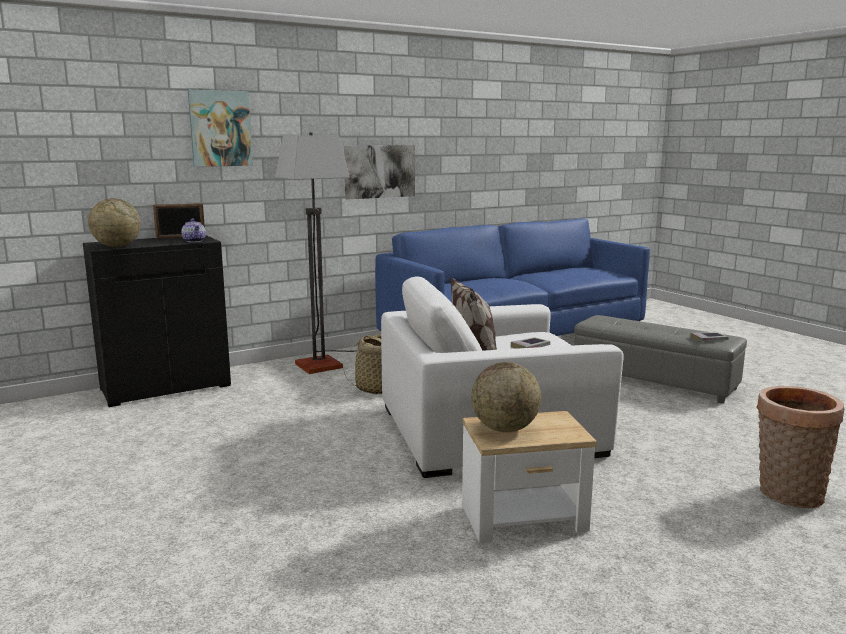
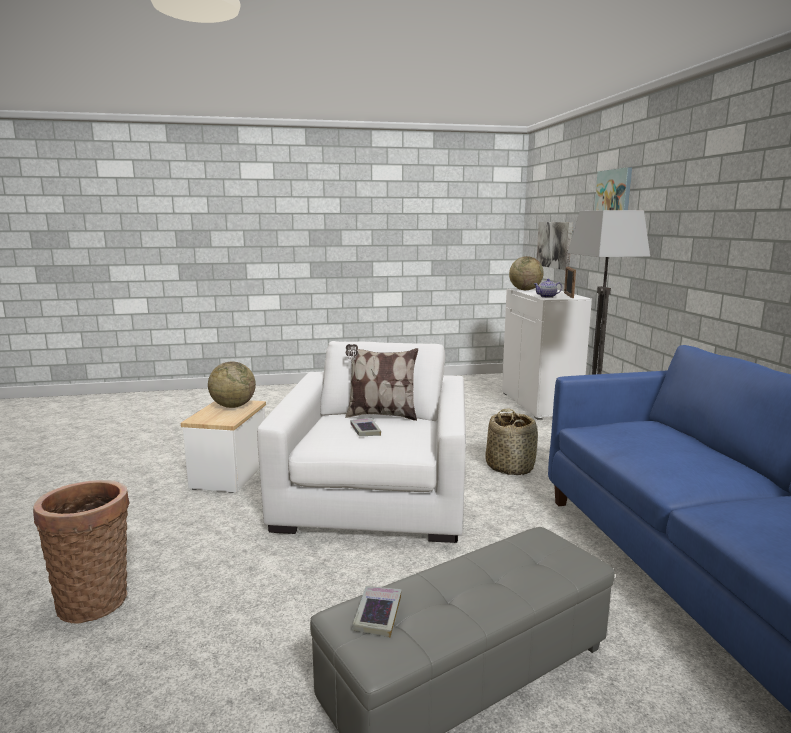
camera: 110 degrees right, 0 degrees up
black cabinet [83,235,231,407] -> white cabinet [502,288,592,420]
picture [344,145,415,199] -> picture moved to [537,222,573,270]

